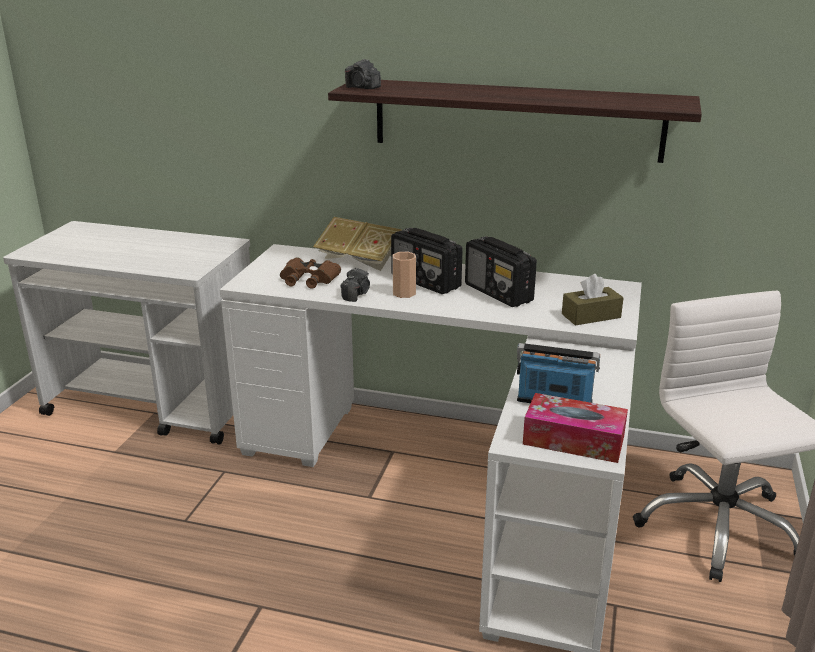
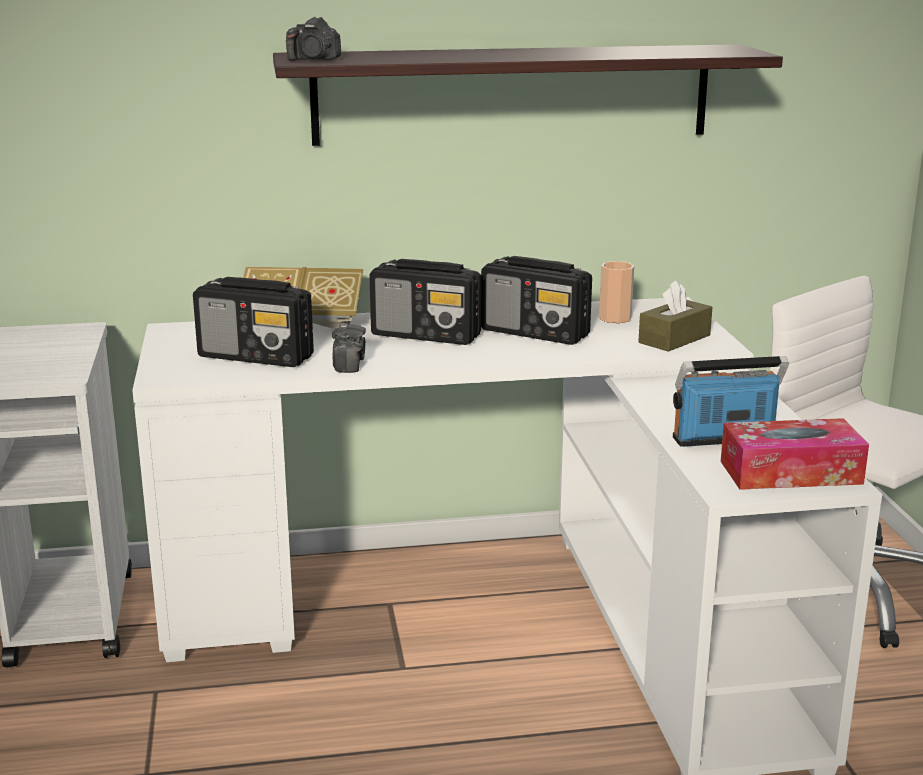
camera: 25 degrees left, 5 degrees down
brown binoculars [280,257,341,289] -> radio [193,277,314,367]
cup [392,252,416,298] -> cup moved to [599,261,634,323]

